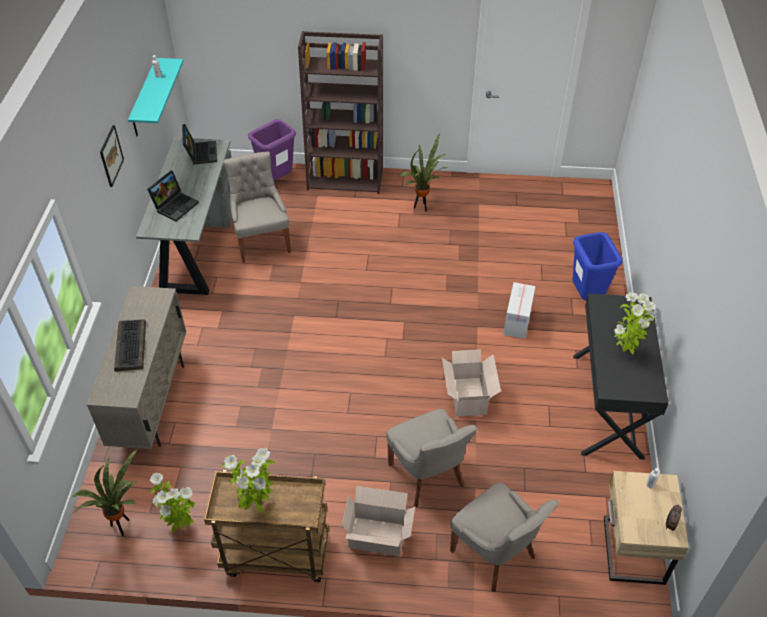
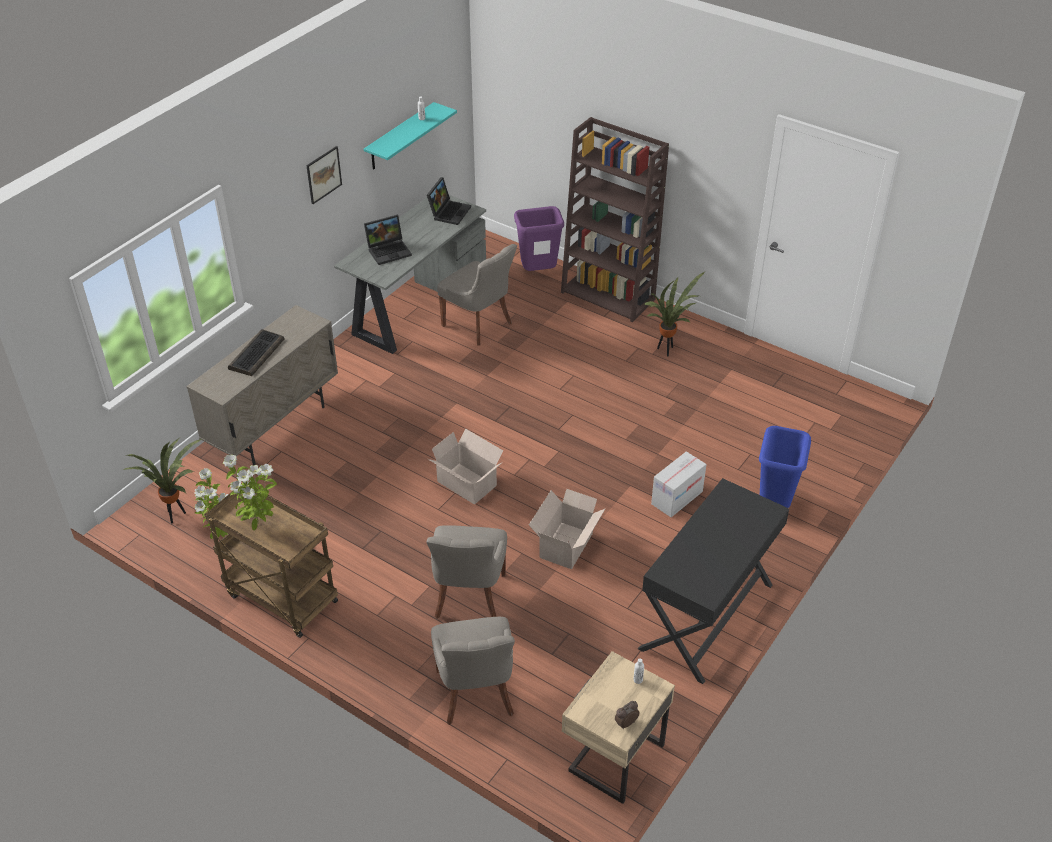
camera: 30 degrees right, 5 degrees down
grey chair [223,151,291,263] -> grey chair turned 120 degrees clockwise [437,244,517,346]
cardboard box [342,486,415,556] -> cardboard box moved to [428,429,503,505]
potted plant [614,292,657,354] -> none

